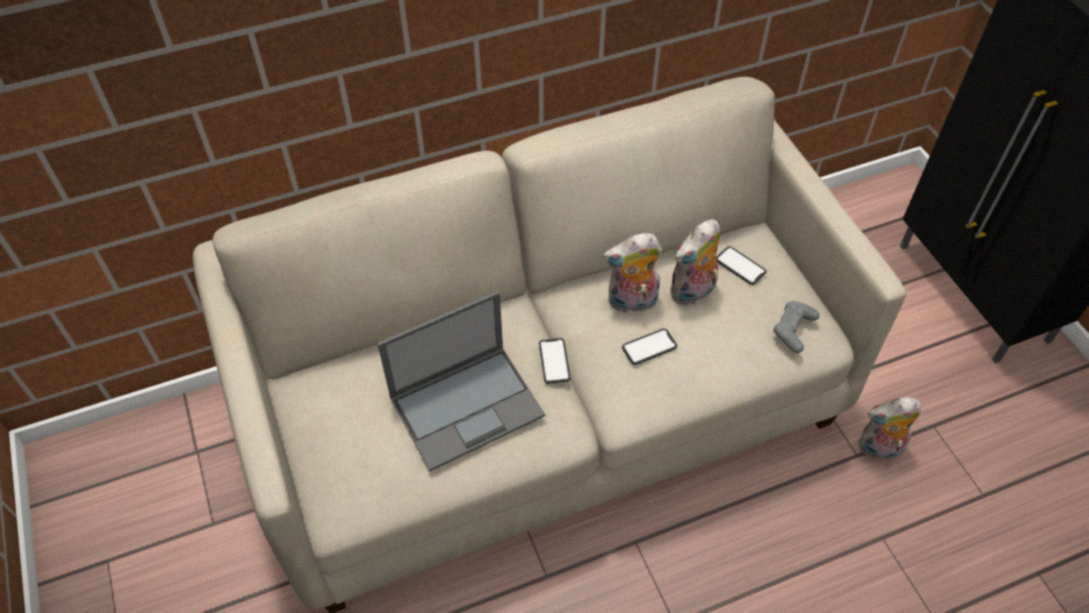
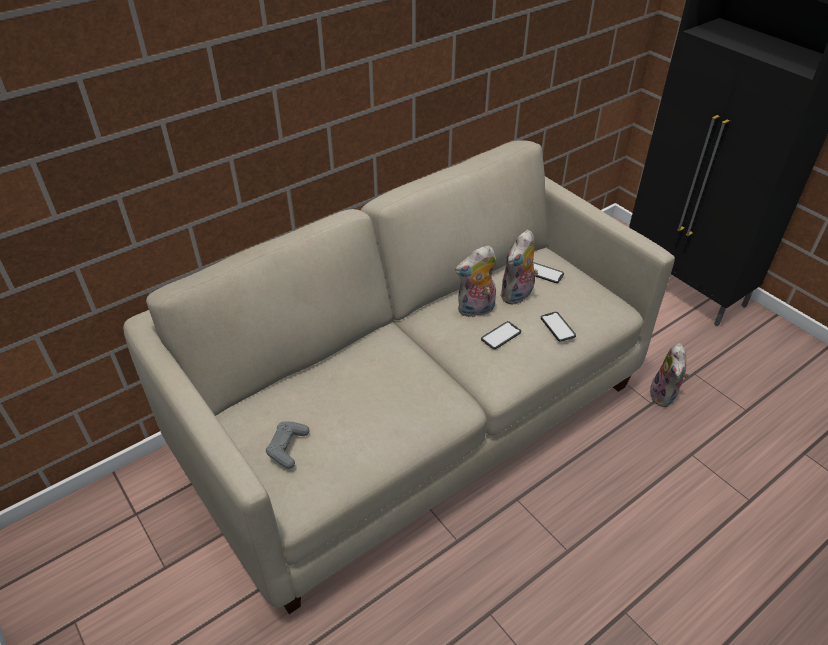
camera: 15 degrees left, 10 degrees down
laptop [377,291,545,471] -> none
phone [539,338,571,384] -> phone moved to [541,312,576,342]
grey game controller [773,301,819,353] -> grey game controller moved to [266,421,309,469]
plush toy [859,397,921,459] -> plush toy turned 60 degrees counterclockwise [649,343,689,407]

